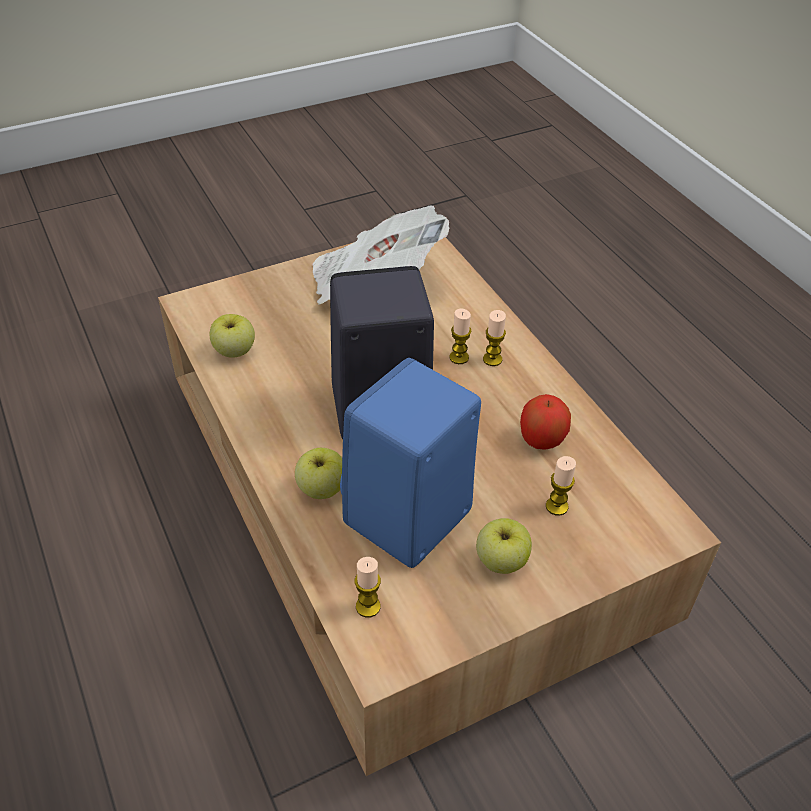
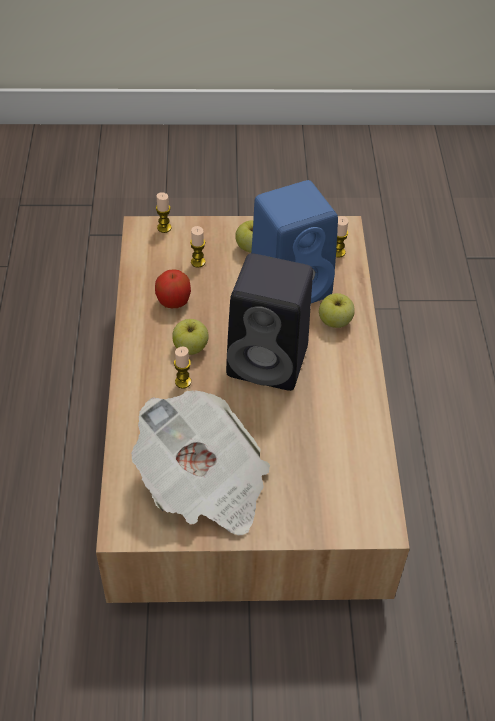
camera: 155 degrees left, 5 degrees up
apple [210,314,255,358] -> apple moved to [172,319,209,355]
candle [483,310,506,366] -> candle moved to [156,192,172,233]

